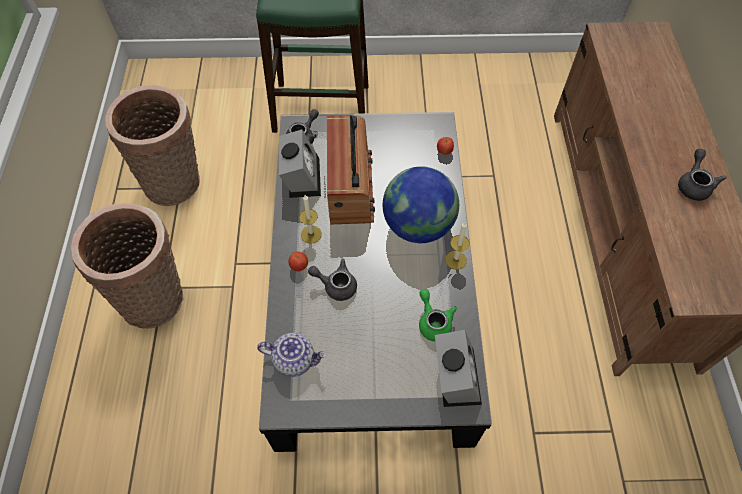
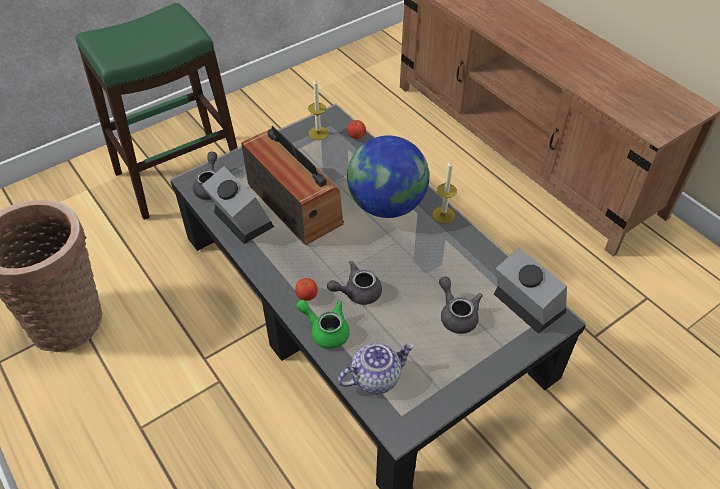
camera: 35 degrees left, 10 degrees down
basket [71,203,183,329] -> none
candle [299,195,322,244] -> candle moved to [308,78,329,140]
green teapot [419,289,457,341] -> green teapot moved to [296,300,350,349]
grey teapot [678,149,727,201] -> grey teapot moved to [439,277,483,334]

